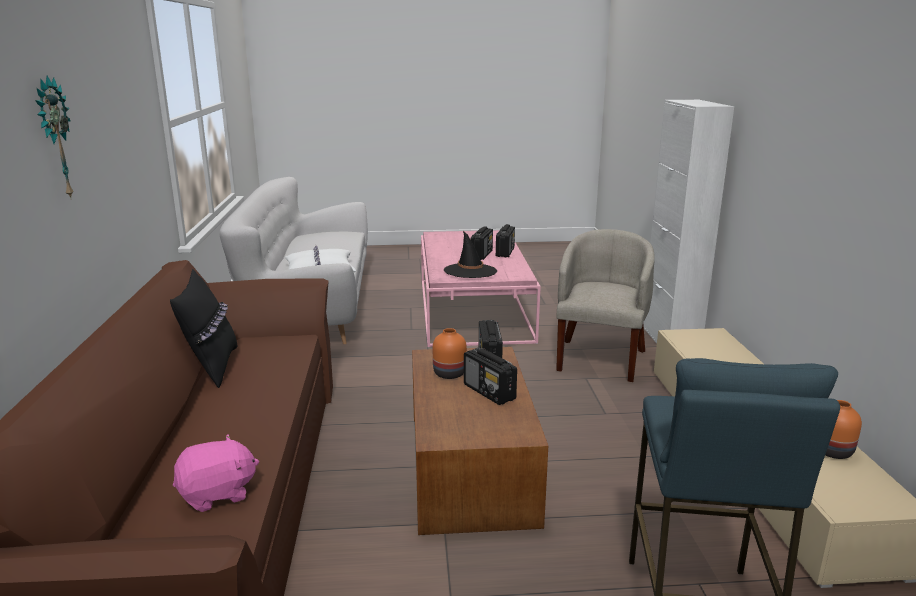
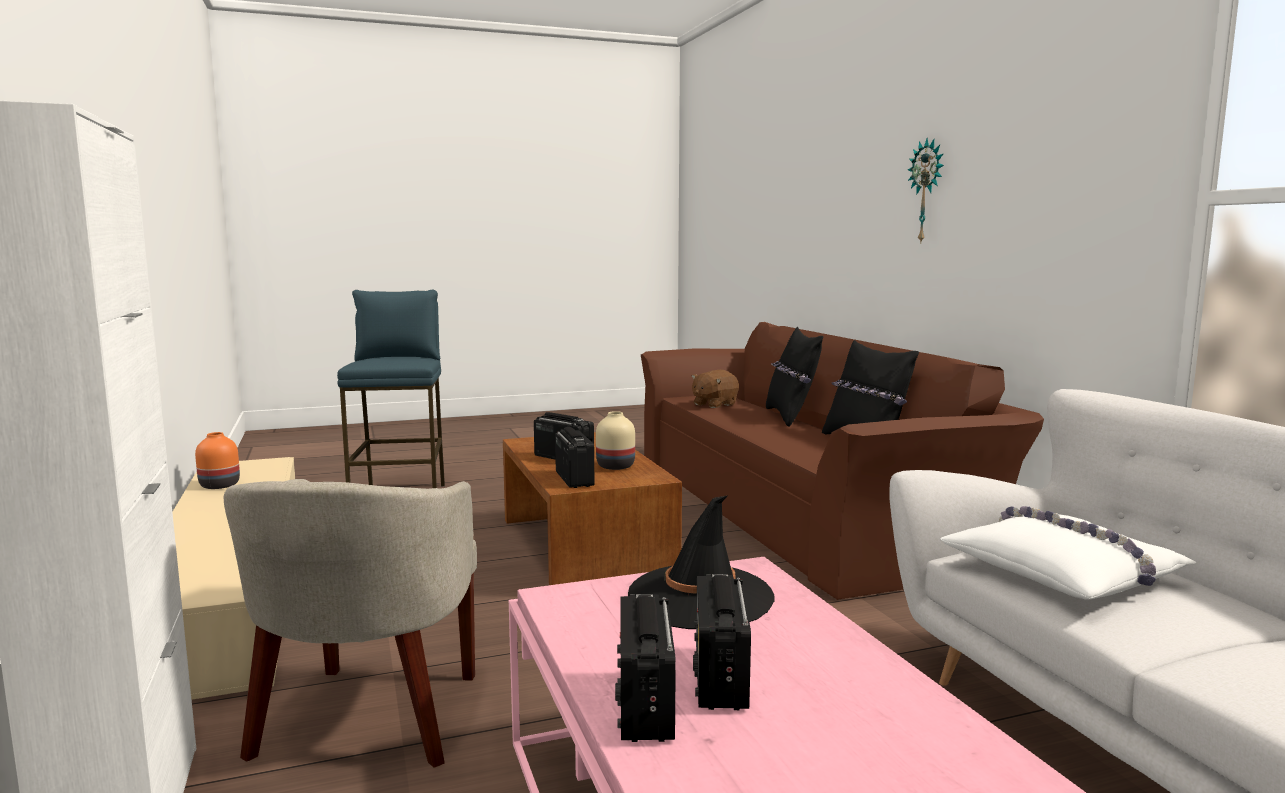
camera: 165 degrees right, 10 degrees down
pink plush toy [173,434,259,512] -> brown plush toy [691,370,739,408]
orange vase [433,328,467,379] -> beige vase [596,411,635,470]
none -> black pillow [766,327,824,427]

